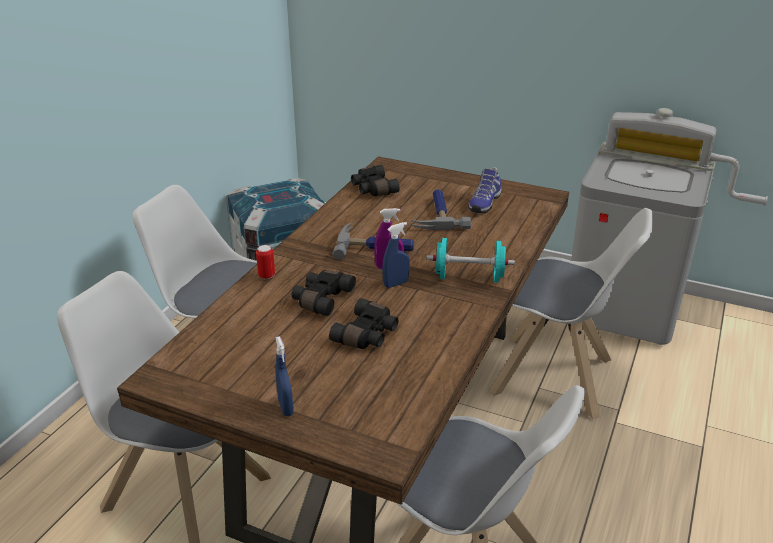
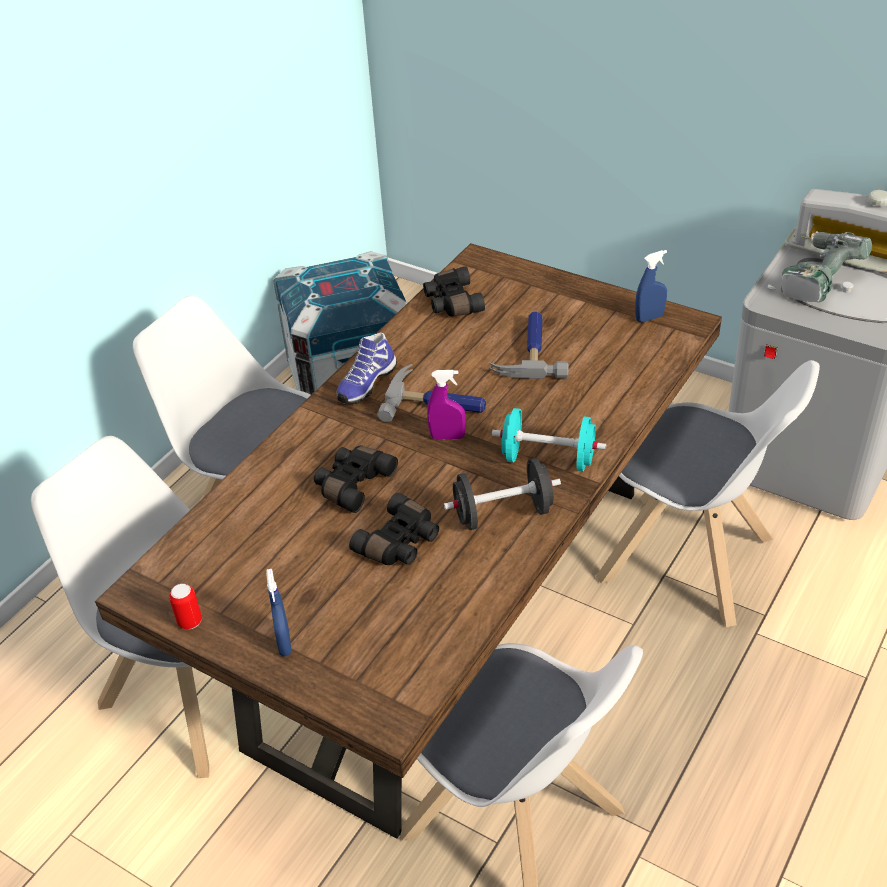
camera: 10 degrees right, 10 degrees up
can [256,245,275,279] -> can moved to [169,584,202,630]
blue spray bottle [382,222,410,288] -> blue spray bottle moved to [635,250,667,322]
shoe [468,167,501,214] -> shoe moved to [337,333,397,404]
none -> black dumbbell [444,458,561,530]
none -> power drill [767,231,872,302]

